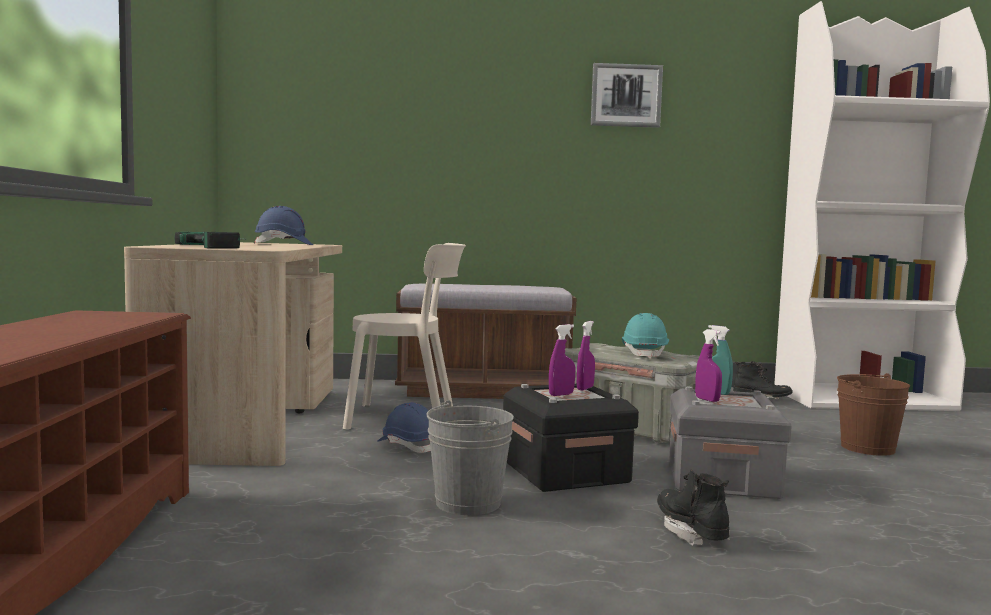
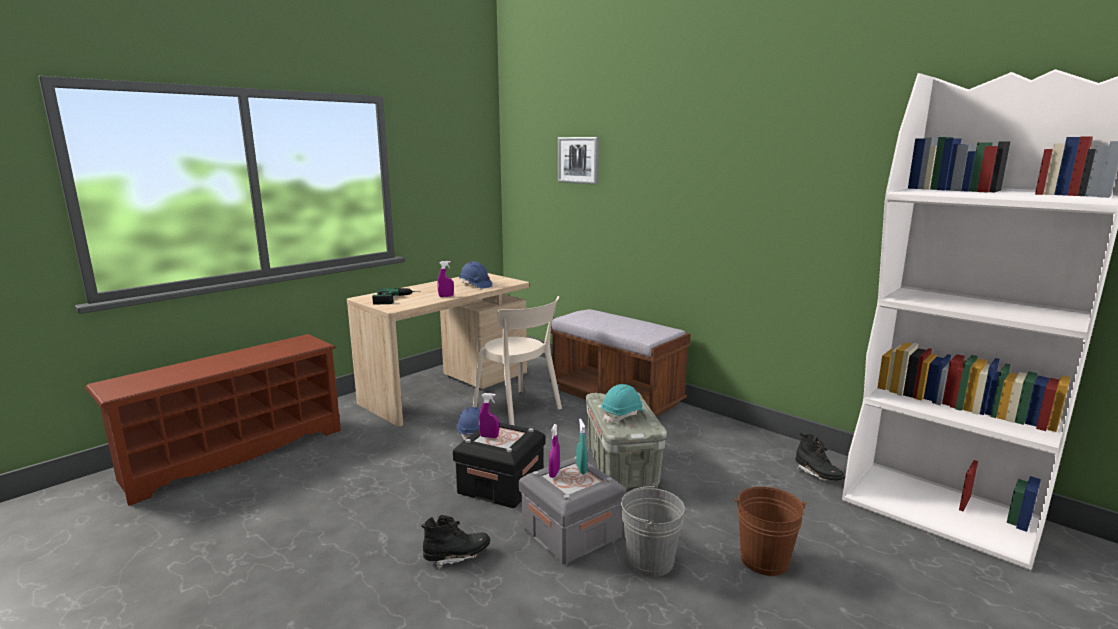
camera: 45 degrees right, 10 degrees up
grey bucket [426,400,514,515] -> grey bucket moved to [621,484,685,577]
purple spray bottle [577,321,595,391] -> purple spray bottle moved to [437,261,454,297]
picture [591,63,663,128] -> picture moved to [558,137,599,184]
black boot [657,470,730,545] -> black boot turned 45 degrees clockwise [421,515,490,569]

